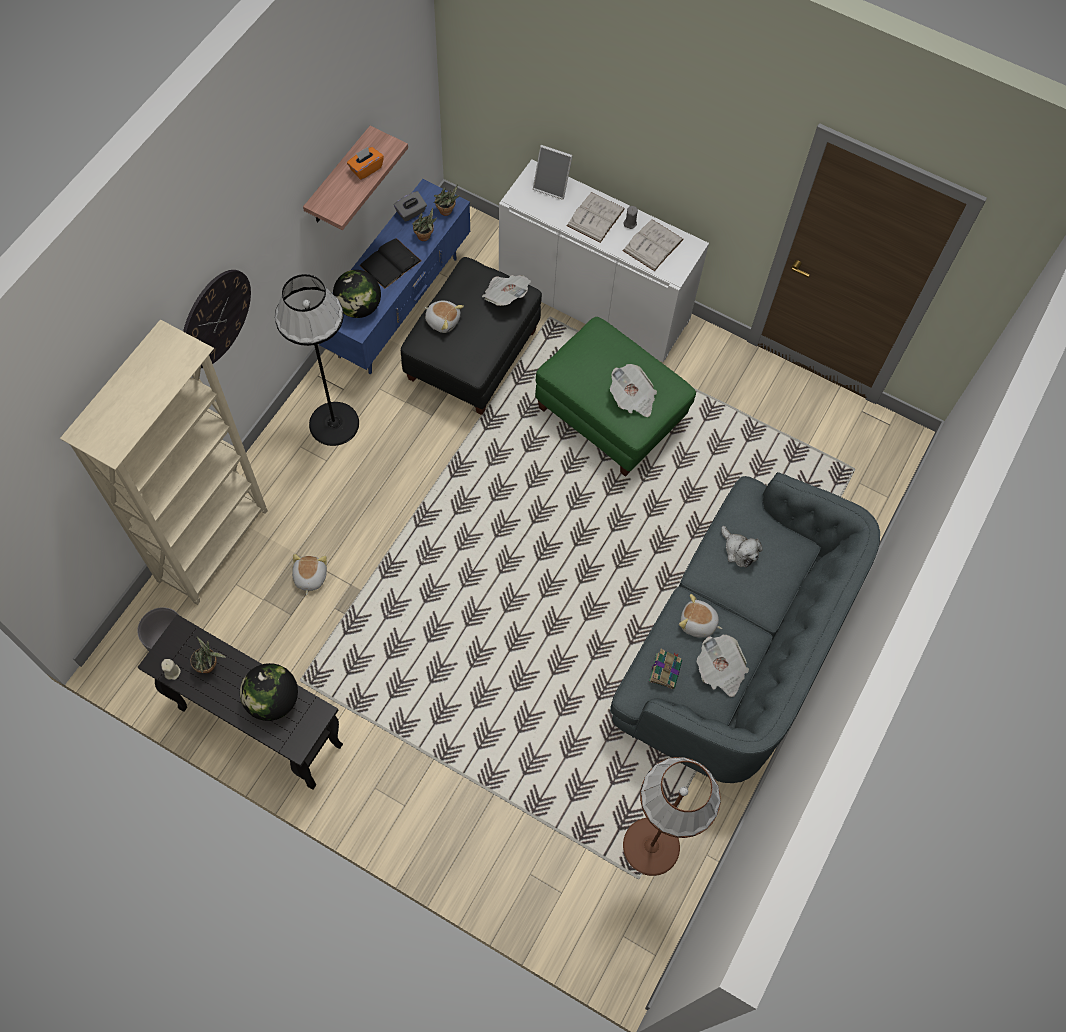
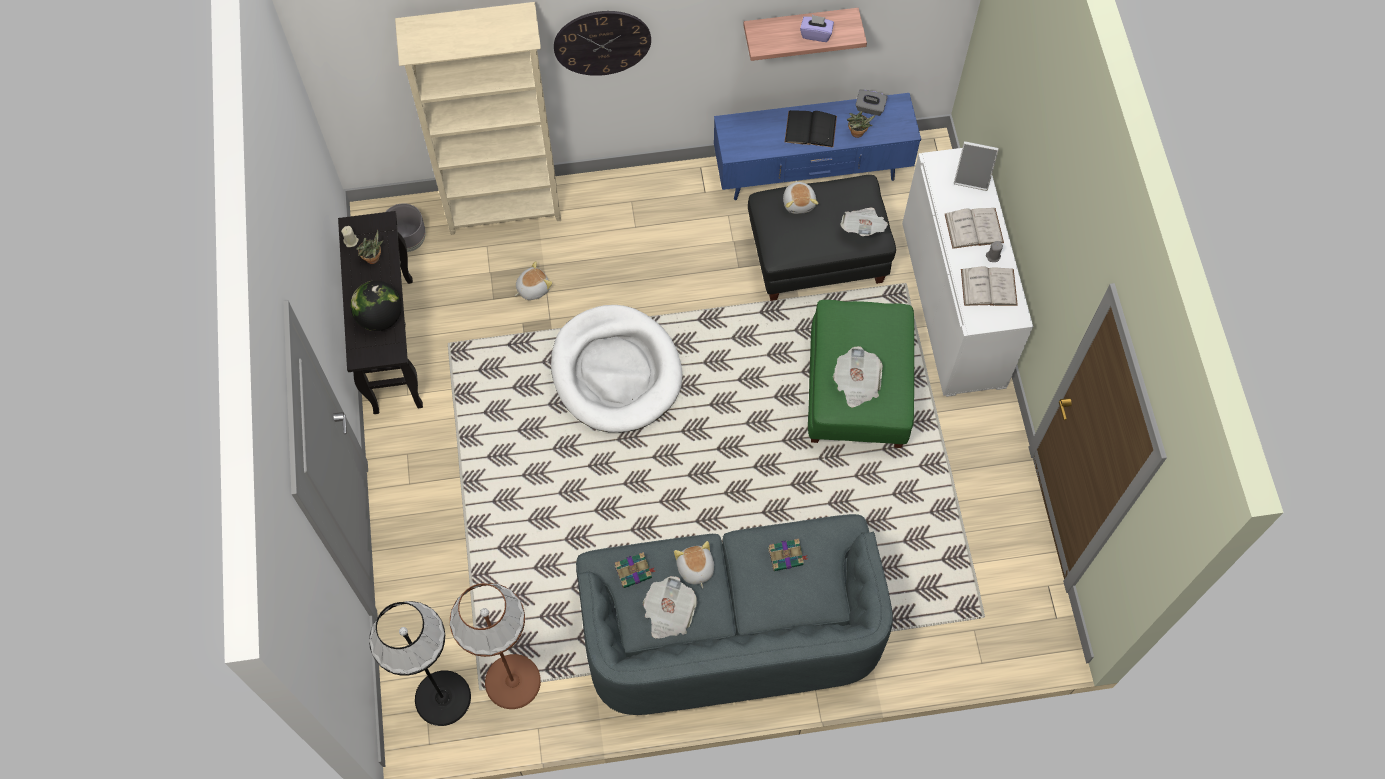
camera: 55 degrees right, 0 degrees up
black floor lamp [275,274,359,446] -> black floor lamp moved to [369,601,471,726]
globe [333,270,381,318] -> none
orange tissue box [347,147,384,180] -> purple tissue box [800,15,834,42]
potted plant [434,184,460,216] -> none
picture frame [533,145,573,200] -> picture frame turned 60 degrees counterclockwise [954,141,999,191]
plush toy [721,526,763,568] -> book [768,538,807,571]
none -> white dog bed [551,305,682,432]

